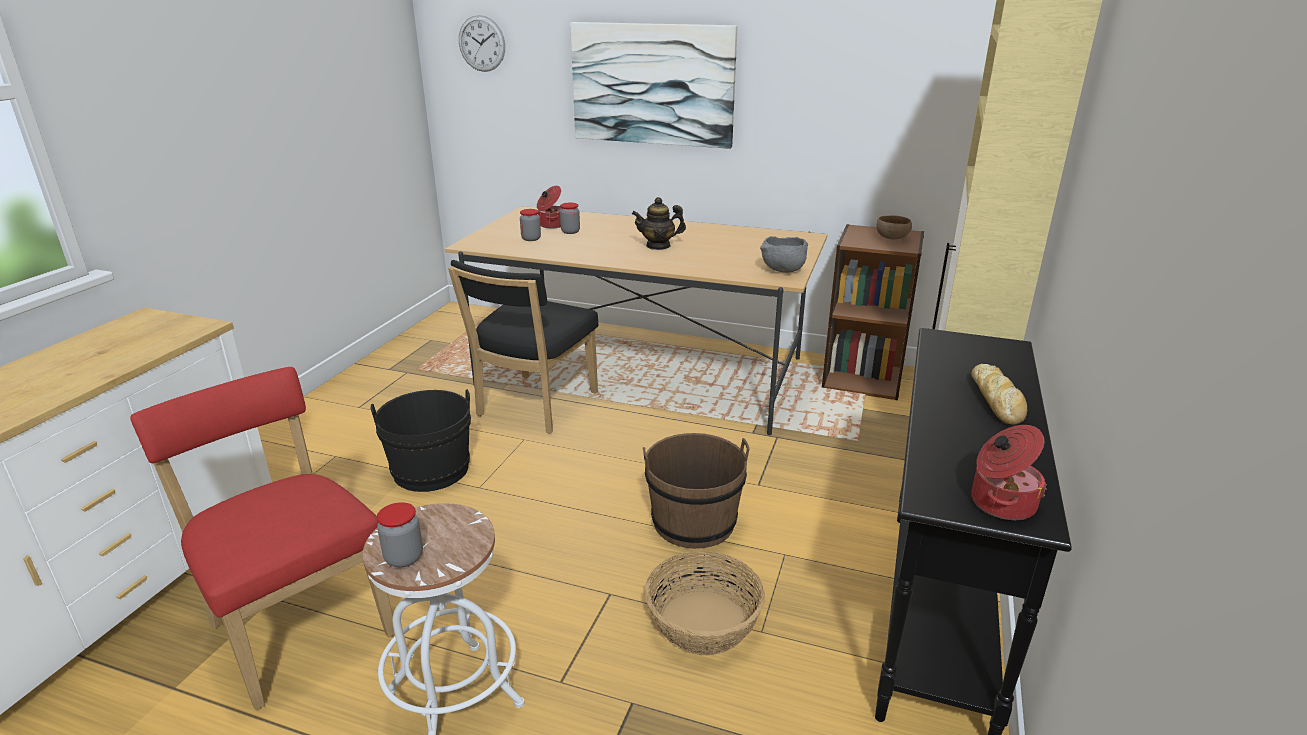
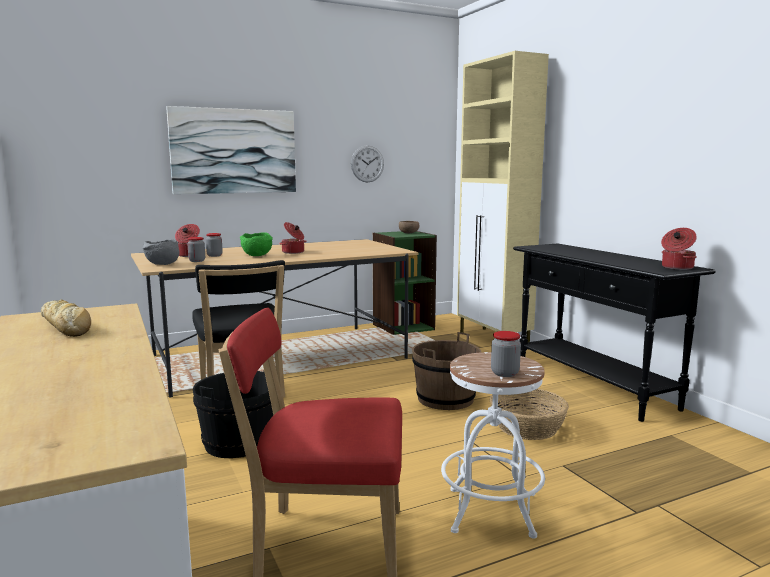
camera: 45 degrees left, 15 degrees down
wall clock [459,15,505,72] -> wall clock moved to [351,145,384,182]
teapot [632,197,686,250] -> cooking pot [279,222,307,254]
grey bowl [760,236,808,273] -> grey bowl moved to [143,239,179,265]
brown bookcase [822,224,924,400] -> green bookcase [373,231,437,335]
bread [971,364,1027,425] -> bread moved to [41,299,91,337]
none -> green bowl [240,232,273,256]

